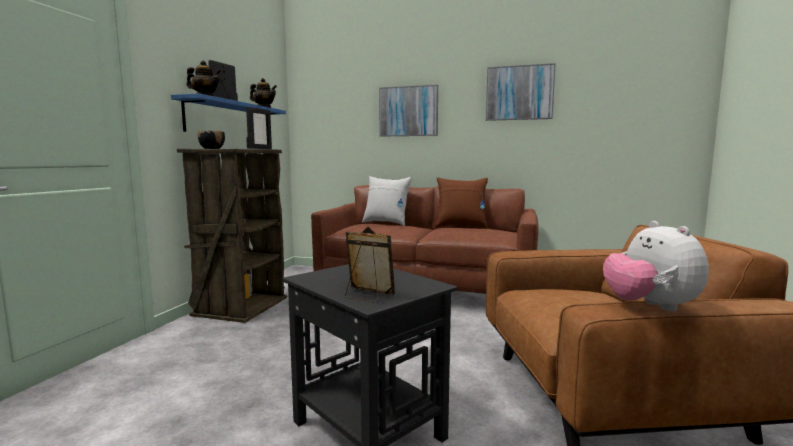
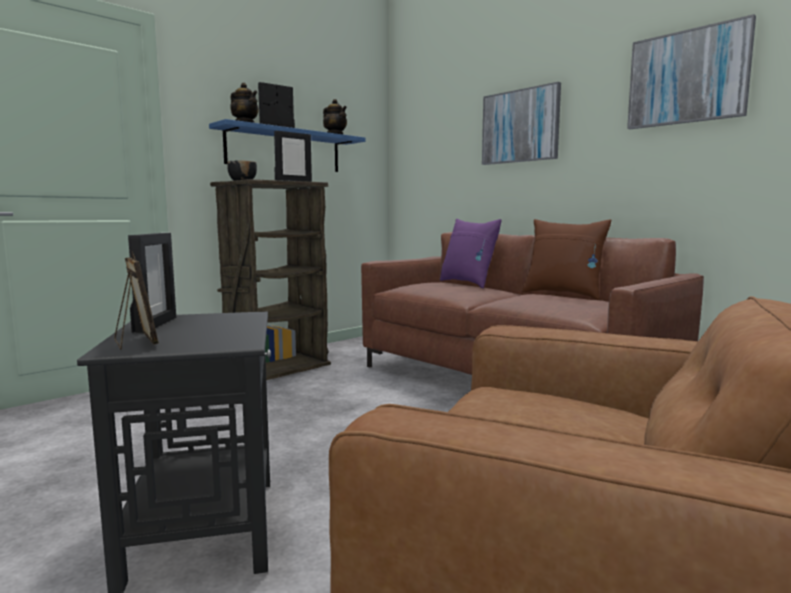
camera: 30 degrees right, 0 degrees up
grey pillow [362,176,412,226] -> purple pillow [440,219,502,288]
plush toy [603,221,709,311] -> none
none -> picture frame [128,233,176,333]

